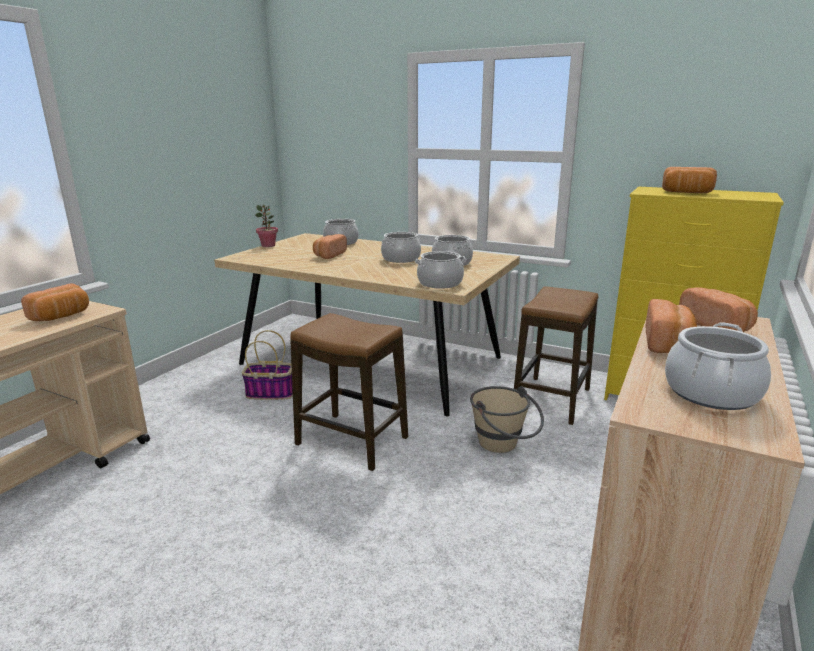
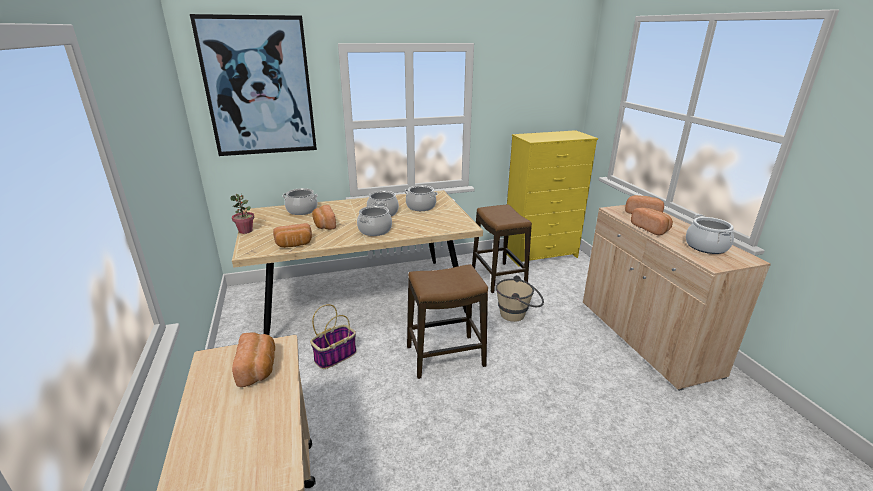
camera: 45 degrees left, 5 degrees up
cooking pot [415,251,466,289] -> cooking pot moved to [357,206,392,236]
bread [662,167,717,193] -> bread moved to [273,223,312,248]
none -> picture [190,14,317,156]

